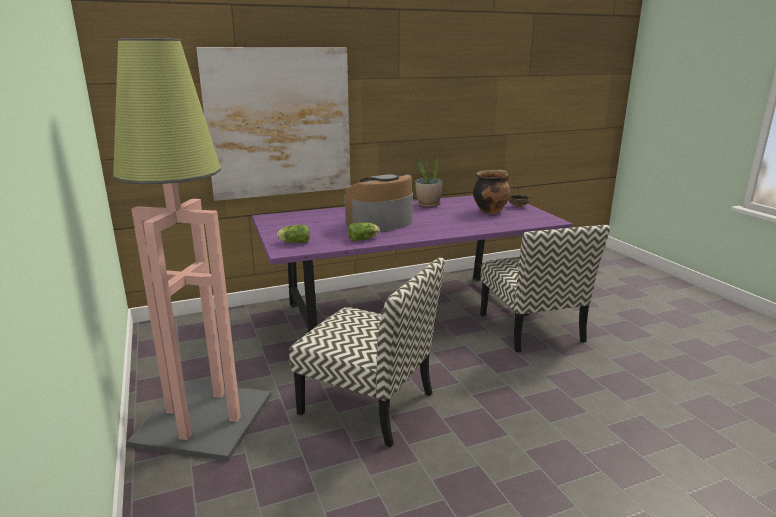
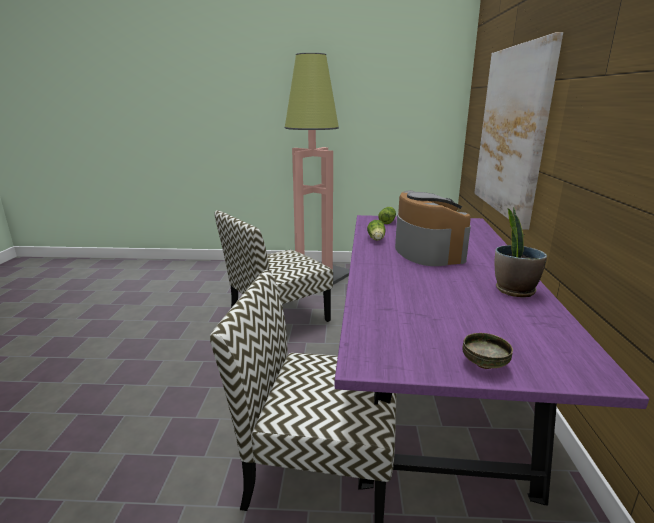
camera: 115 degrees right, 0 degrees up
cooking pot [473,170,510,214] -> none

